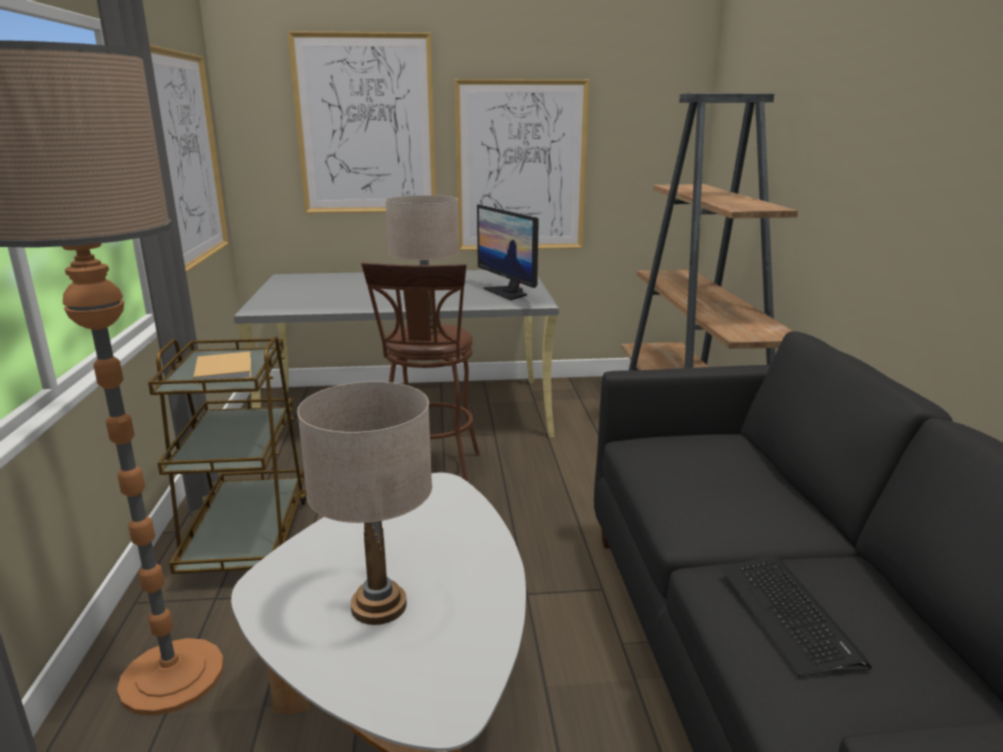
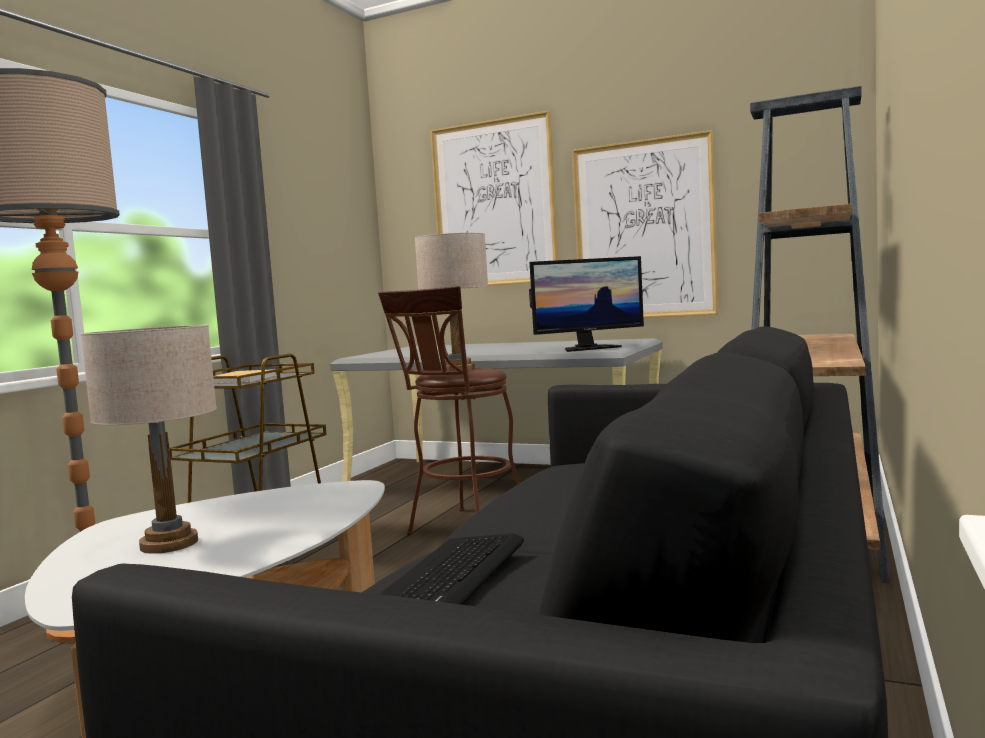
camera: 30 degrees right, 15 degrees down
picture [150,45,229,273] -> none
monitor [477,204,539,300] -> monitor turned 105 degrees counterclockwise [529,256,644,352]

